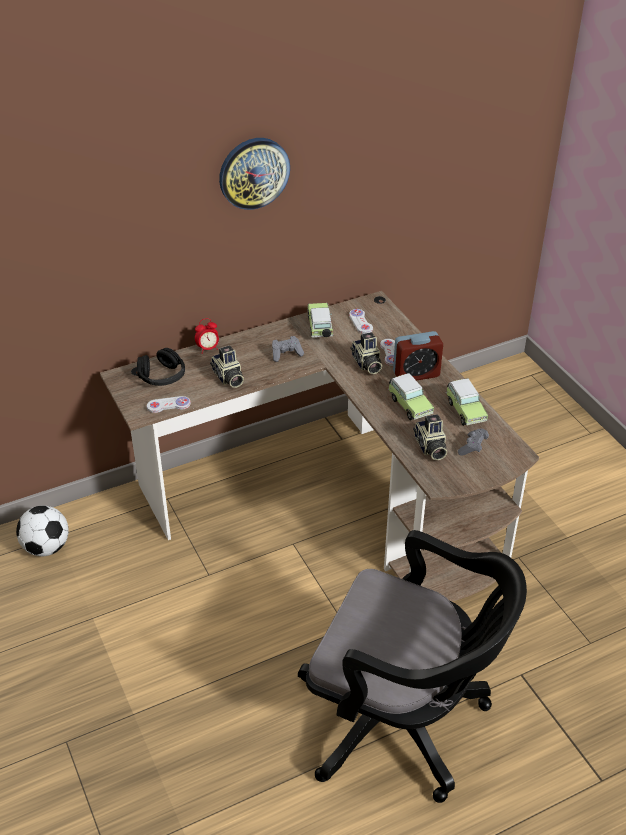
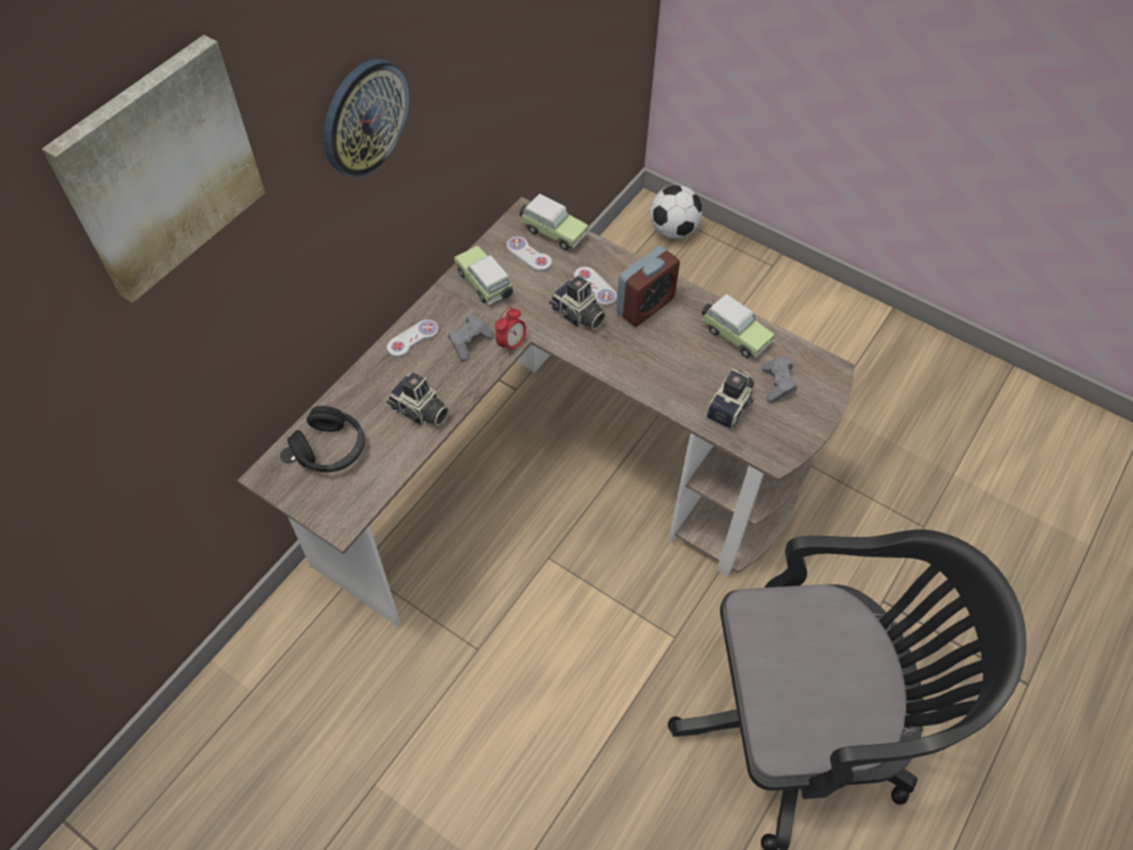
camera: 30 degrees left, 15 degrees up
football [16,505,69,556] -> football moved to [650,185,703,239]
white game controller [147,396,191,413] -> white game controller moved to [387,320,439,358]
alarm clock [195,318,219,354] -> alarm clock moved to [495,307,526,355]
toy car [388,373,434,420] -> toy car moved to [519,194,588,250]
camera [413,414,447,460] -> camera turned 105 degrees counterclockwise [706,368,755,429]
none -> picture [42,35,265,303]

